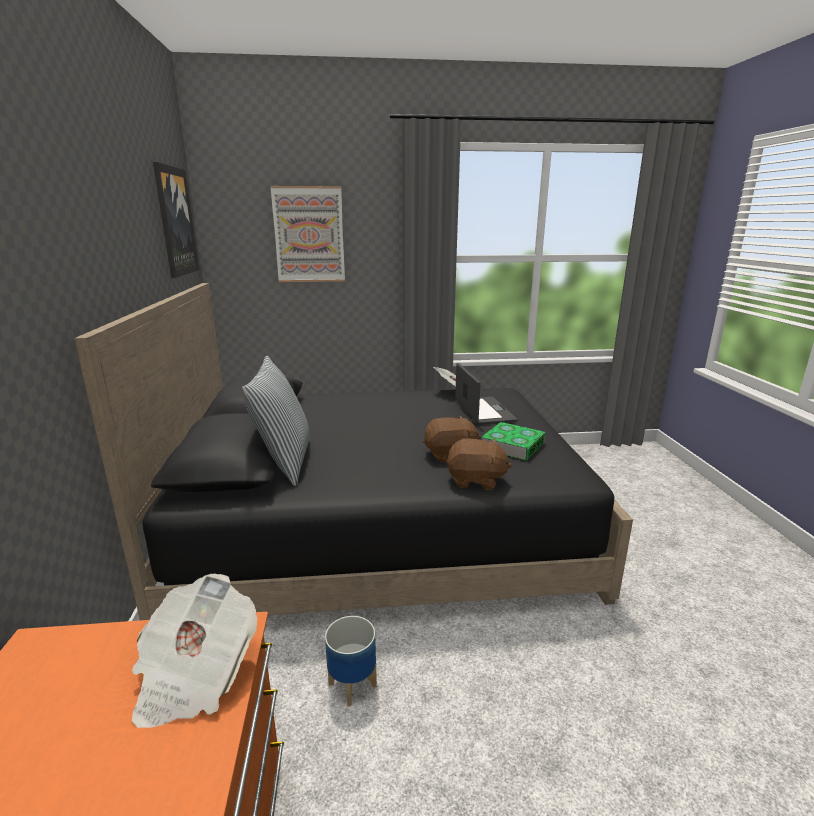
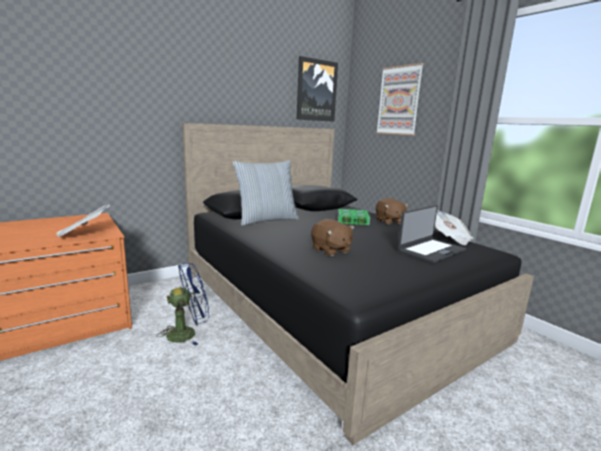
camera: 60 degrees right, 5 degrees down
planter [325,616,377,706] -> blue fan [157,263,209,346]
brown plush toy [446,439,512,490] -> brown plush toy moved to [376,198,408,224]
book [481,422,545,460] -> book moved to [338,209,370,225]

